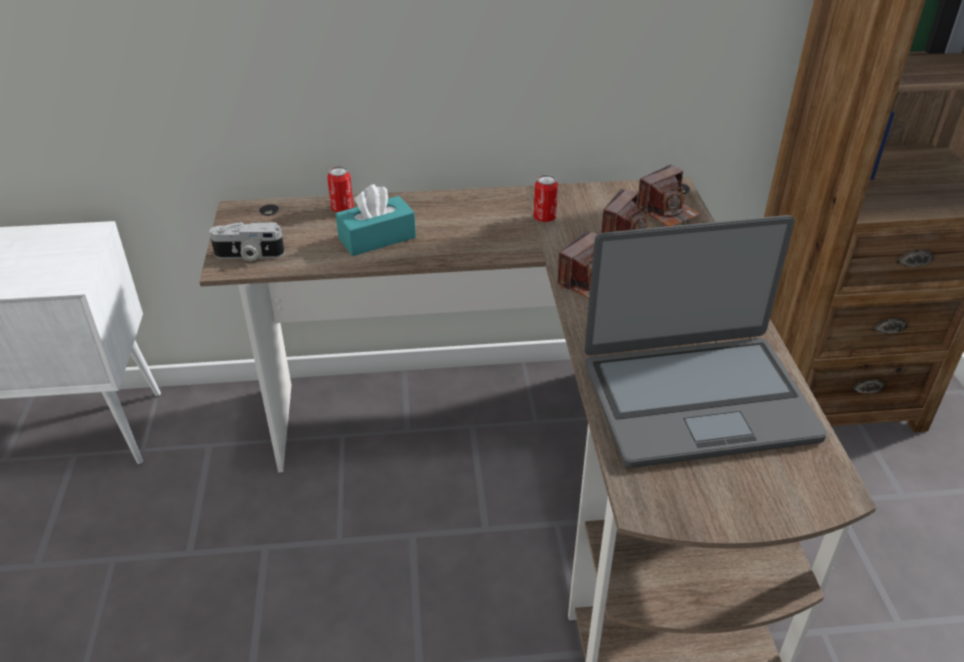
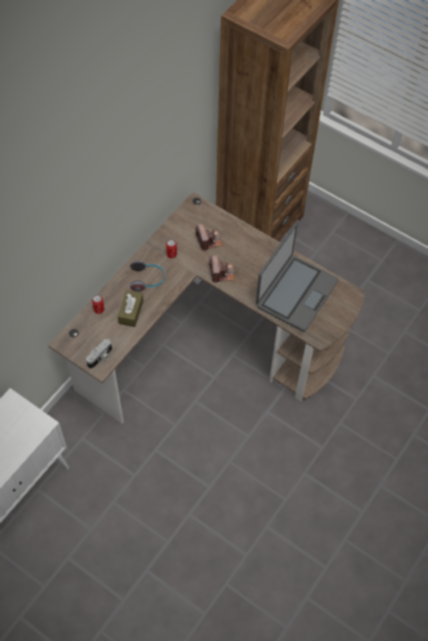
camera: 50 degrees left, 20 degrees up
turquoise tissue box [336,184,416,256] -> brown tissue box [118,290,143,327]
camera [637,165,701,227] -> none
none -> headphones [130,261,165,291]

